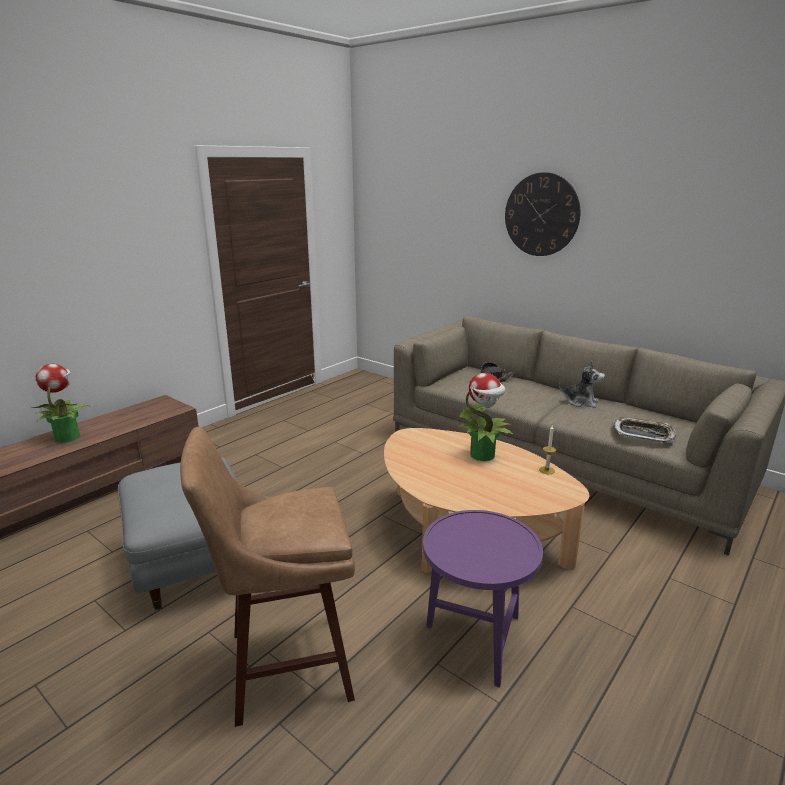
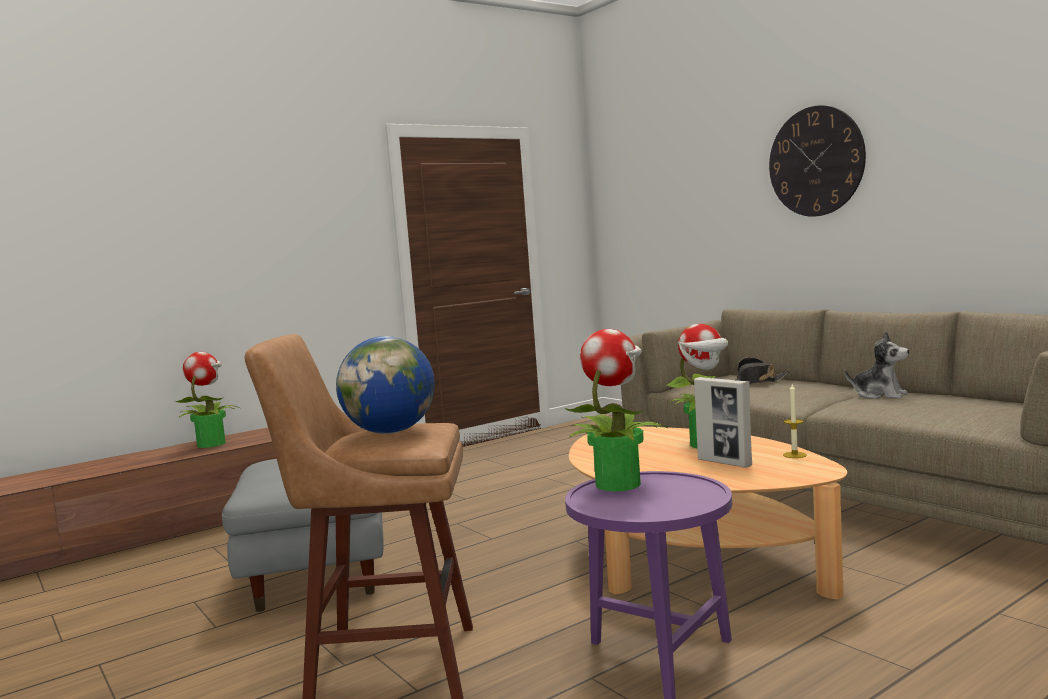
camera: 15 degrees right, 15 degrees down
tray [612,417,676,443] -> none
none -> globe [336,336,435,434]
none -> potted plant [564,329,667,492]
none -> picture frame [694,377,752,468]

